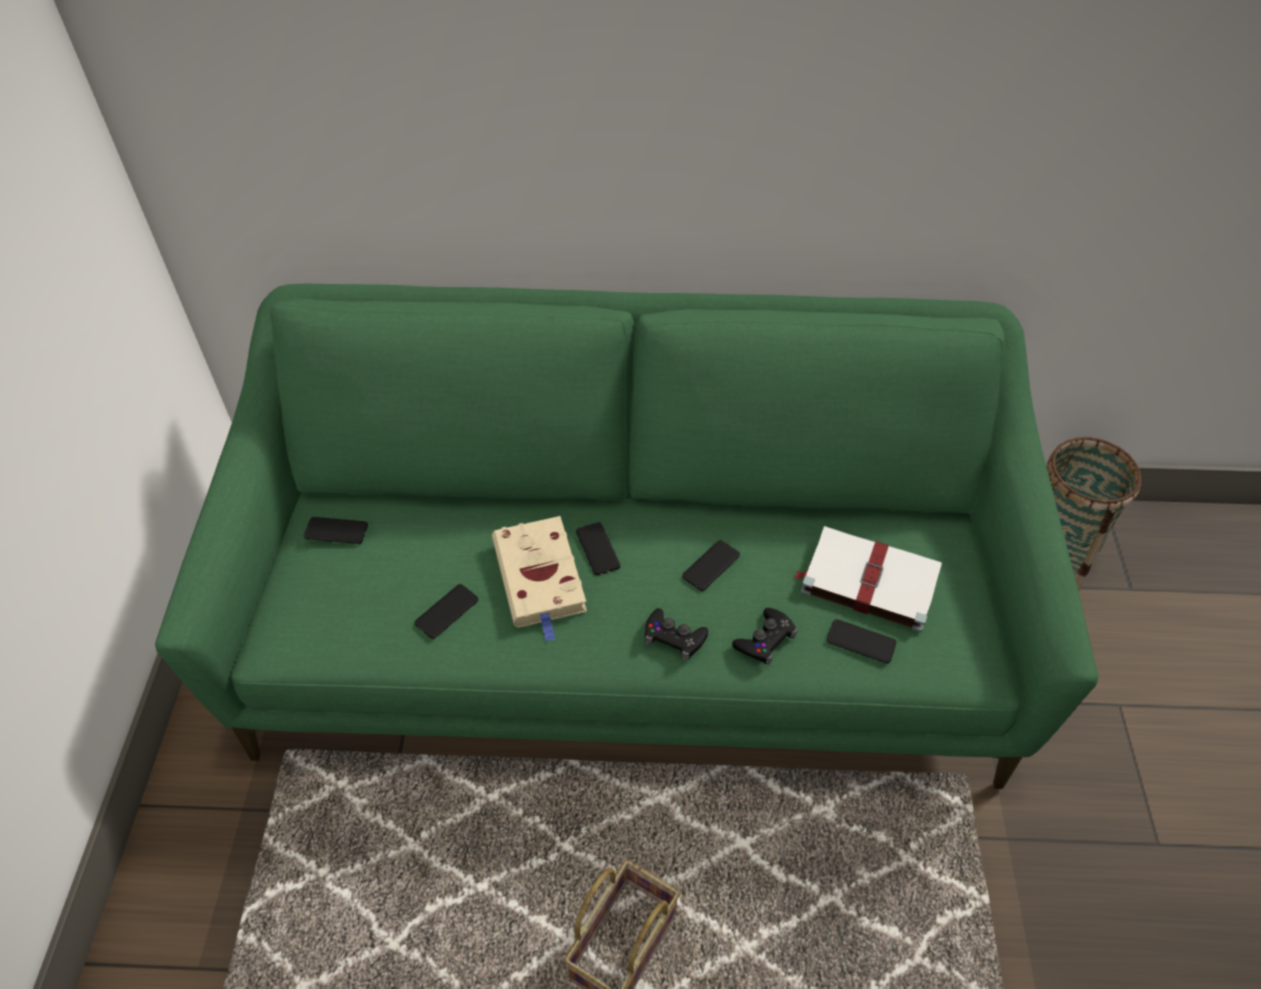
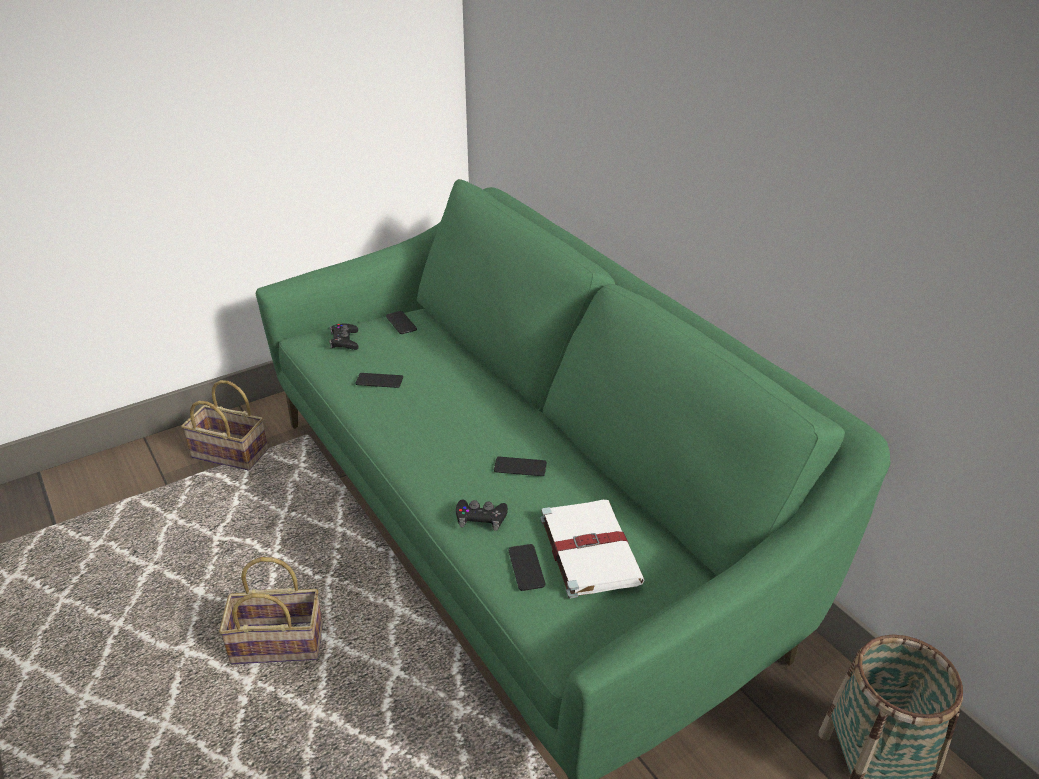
camera: 55 degrees right, 15 degrees down
beige book [492,516,587,642] -> none
phone [576,522,620,575] -> none
black game controller [645,608,708,661] -> black game controller moved to [329,323,359,350]
none -> basket [181,380,268,470]

